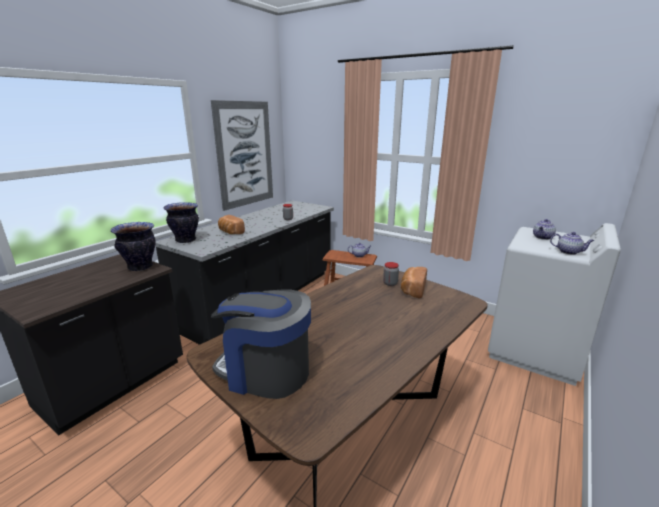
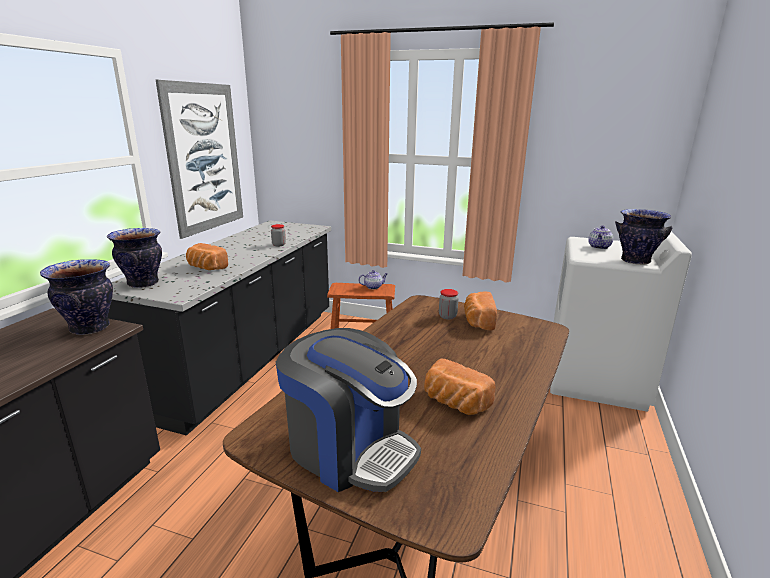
camera: 15 degrees left, 0 degrees up
coffee machine [211,290,311,399] -> coffee machine turned 150 degrees counterclockwise [276,328,421,492]
teapot [550,232,594,255] -> vase [615,209,673,265]
none -> bread [424,359,496,415]

